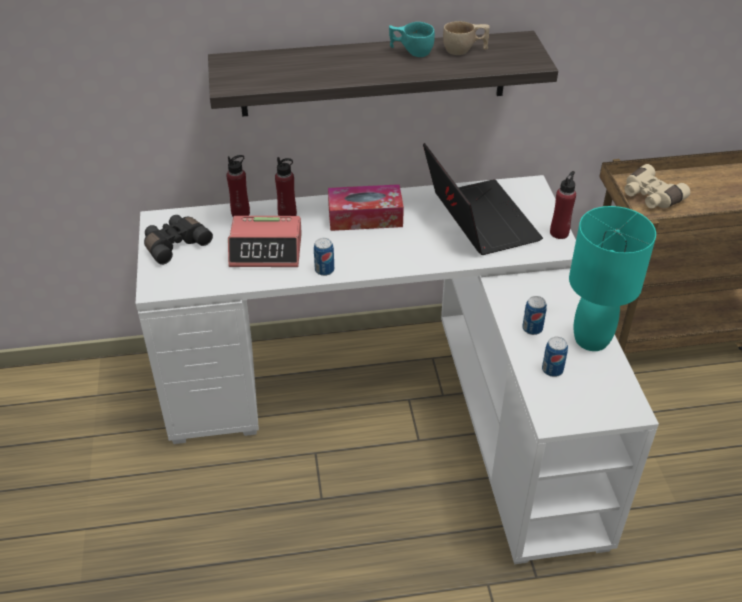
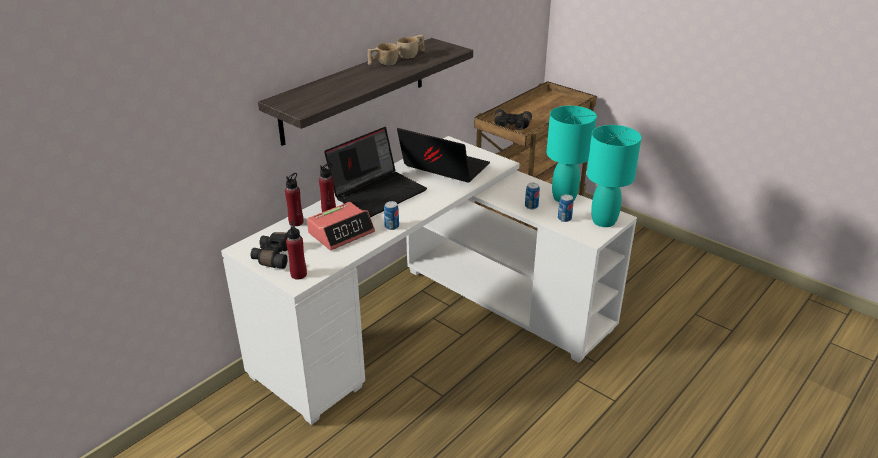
camera: 40 degrees left, 10 degrees down
tissue box [328,184,404,231] -> laptop [324,127,427,217]
turquoise cup [389,22,435,57] -> beige cup [368,43,399,65]
red bottle [550,171,576,239] -> red bottle moved to [286,220,307,279]
beige binoculars [625,164,690,208] -> black binoculars [495,109,532,130]
none -> turquoise table lamp [587,125,642,227]

